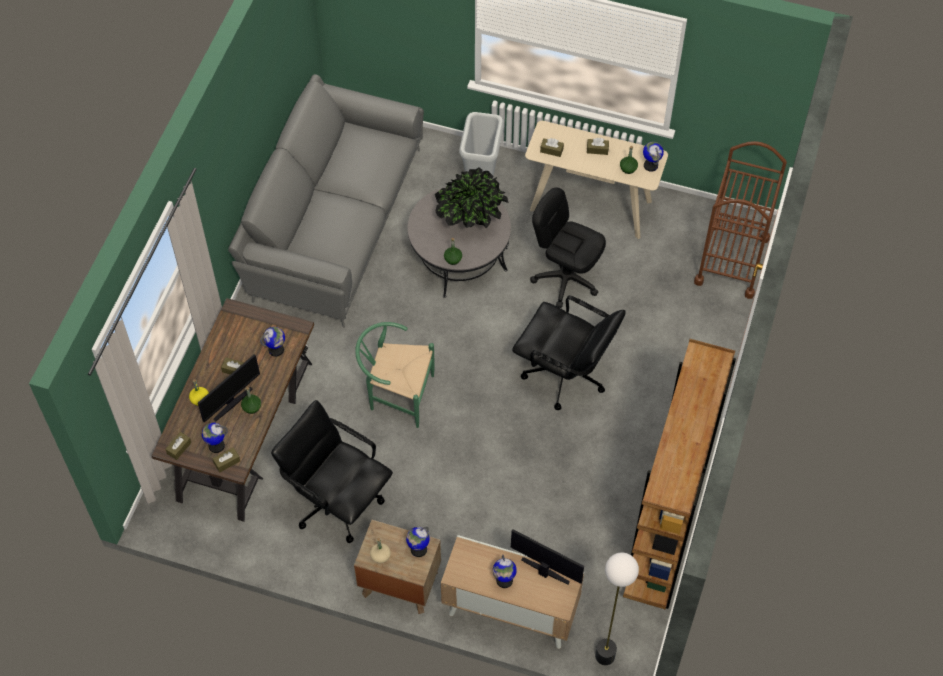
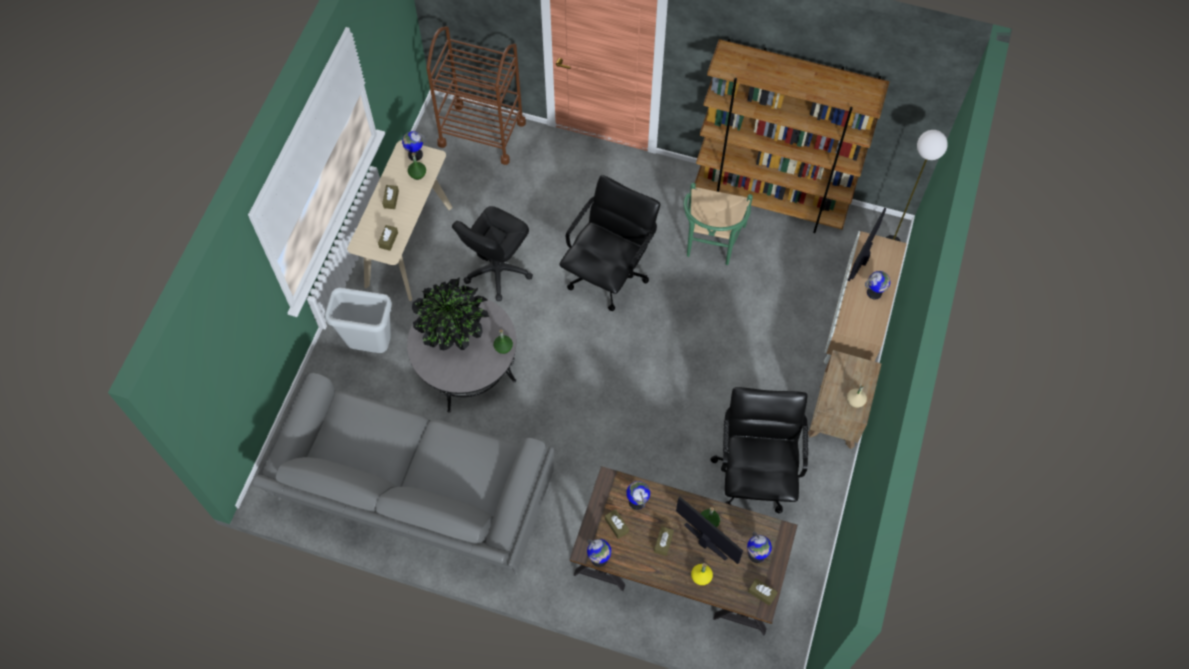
camera: 90 degrees left, 5 degrees up
brown tissue box [212,447,240,472] -> brown tissue box moved to [605,509,629,539]
black office chair [271,400,393,543] -> black office chair turned 150 degrees clockwise [710,387,808,513]
green chair [355,322,435,428] -> green chair moved to [683,183,753,265]
globe [406,527,430,557] -> globe moved to [587,539,611,567]

